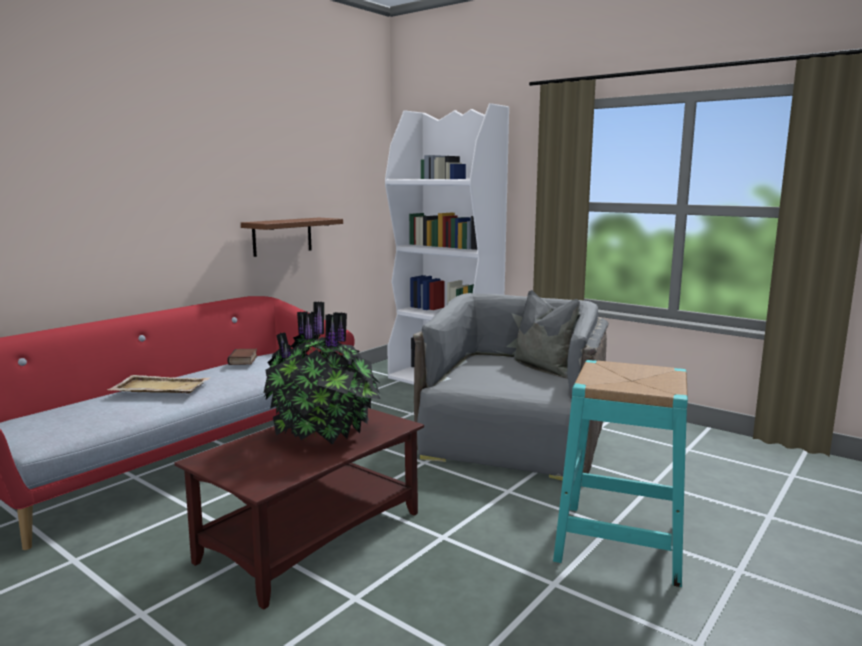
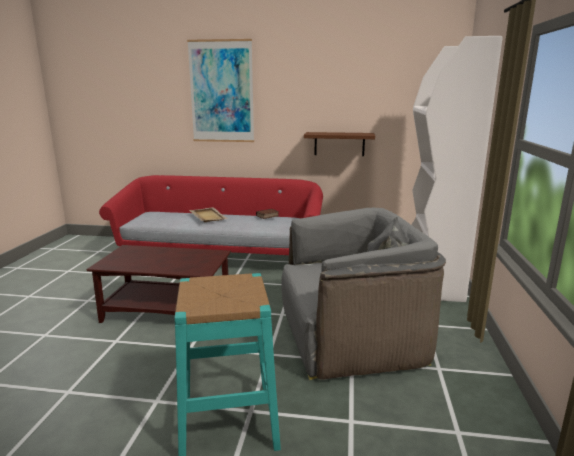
camera: 60 degrees right, 5 degrees up
potted plant [264,302,381,445] -> none
none -> picture [187,39,254,142]

